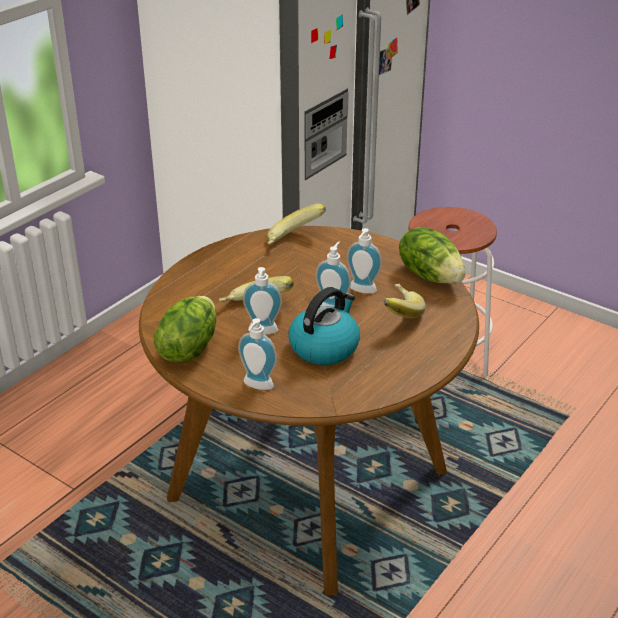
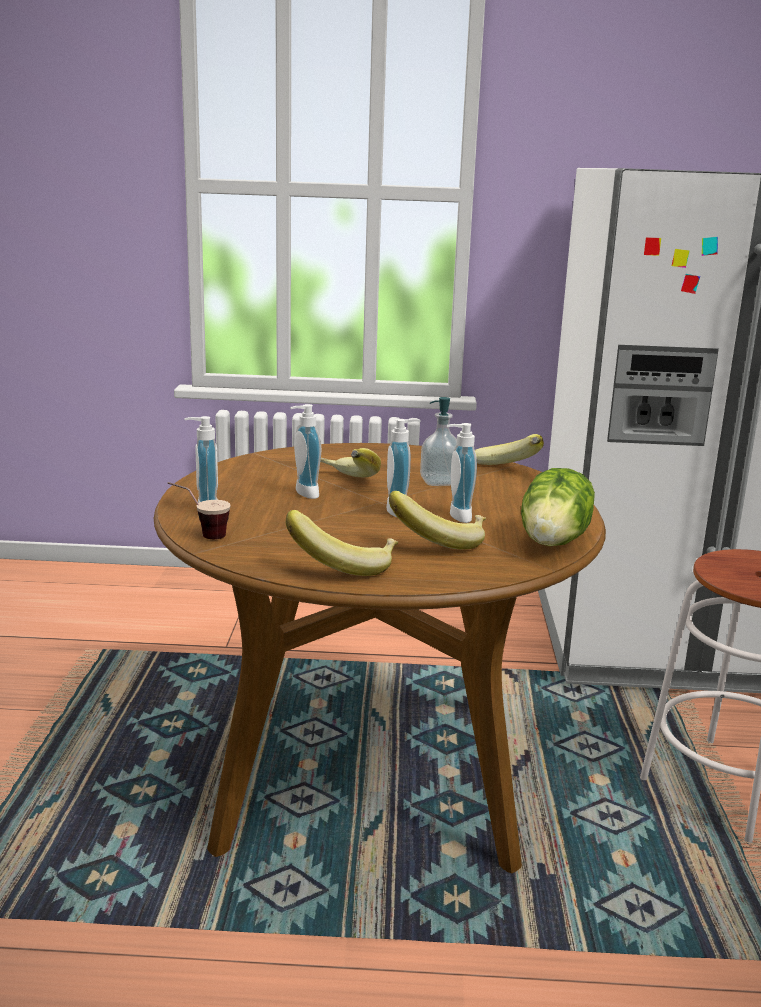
camera: 55 degrees right, 15 degrees down
lettuce [154,296,216,363] -> none
kettle [288,287,360,365] -> none
none -> cup [167,482,231,539]
none -> banana [286,510,399,576]
none -> soap dispenser [420,397,457,486]

